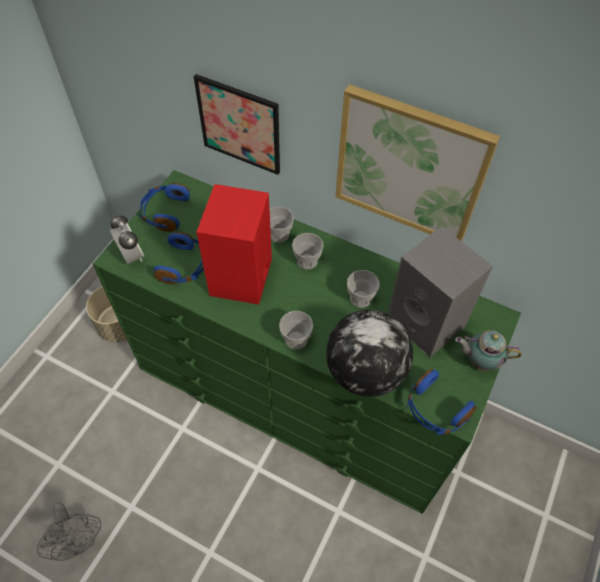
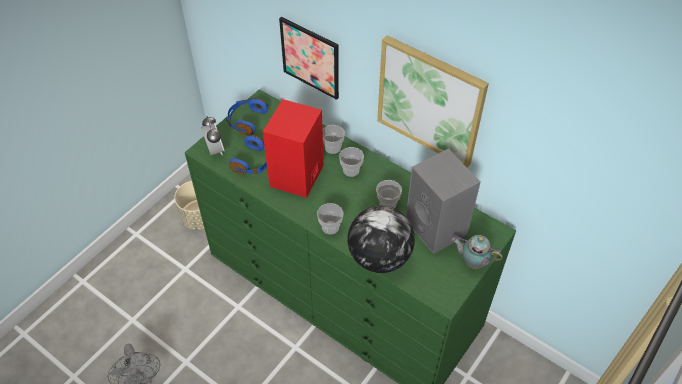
camera: 10 degrees right, 5 degrees down
blue headphones [407,369,477,435] -> none

